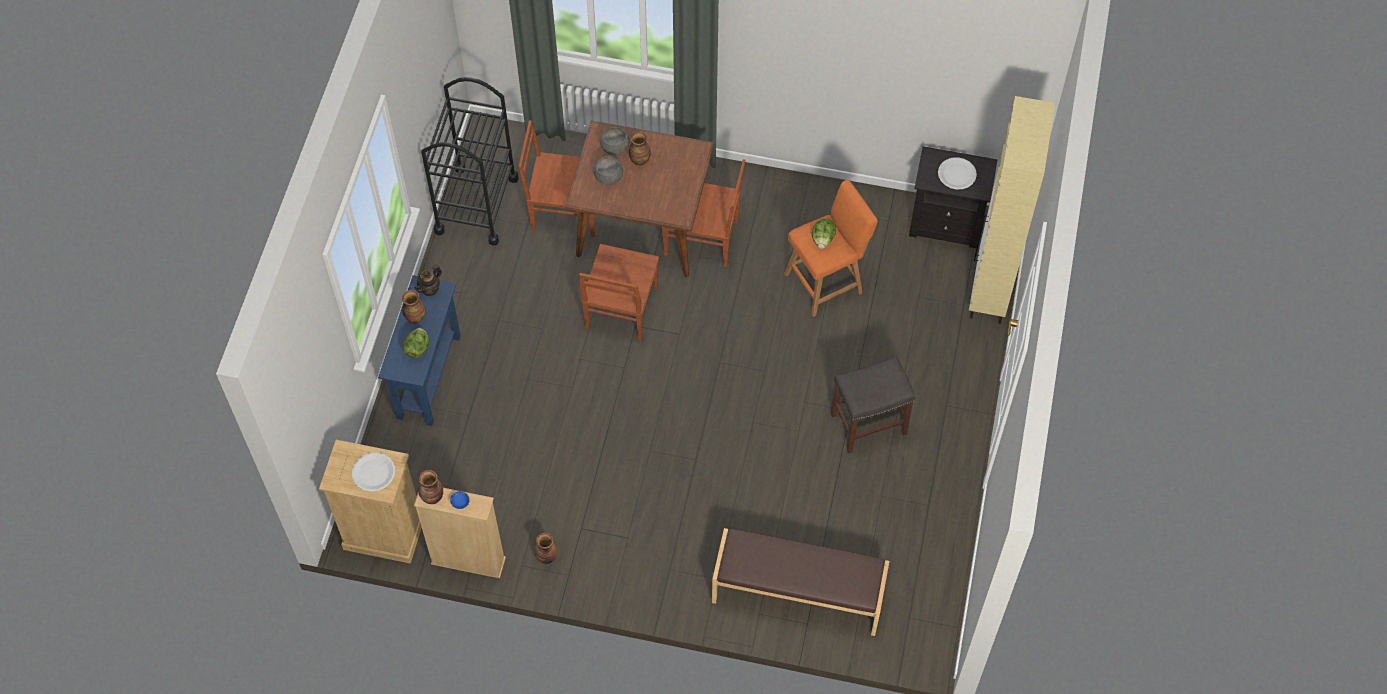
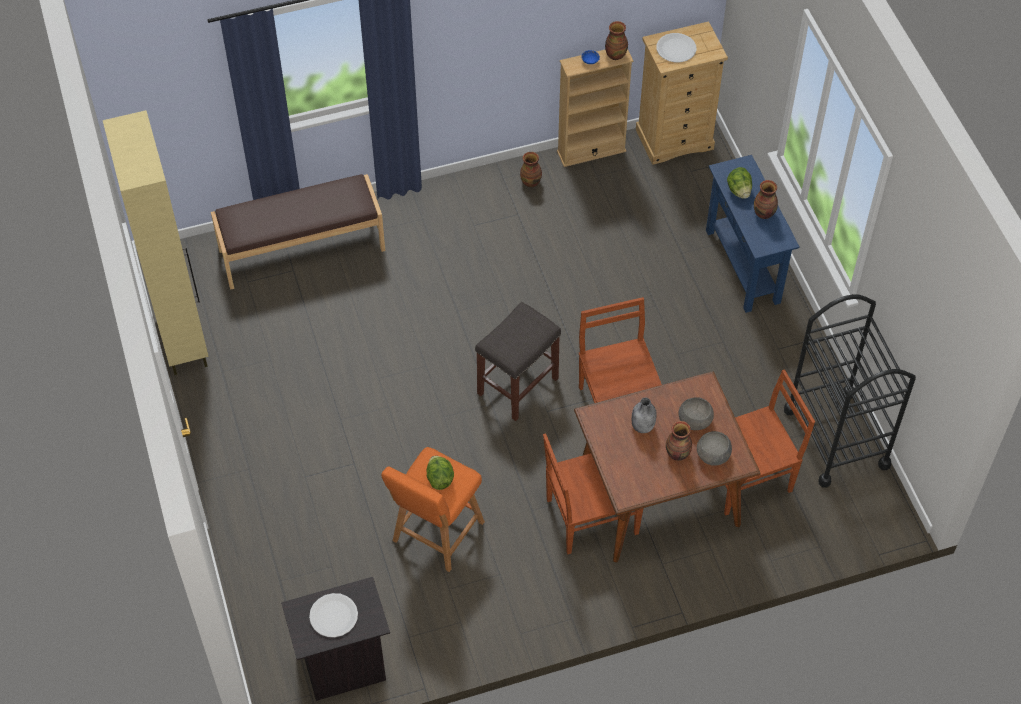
camera: 150 degrees right, 5 degrees down
teapot [414,265,442,297] -> none
grey stool [831,356,915,454] -> grey stool moved to [475,302,561,421]
beige cabinet [969,96,1055,324] -> beige cabinet moved to [103,110,209,375]
none -> grey bottle [632,398,656,433]

